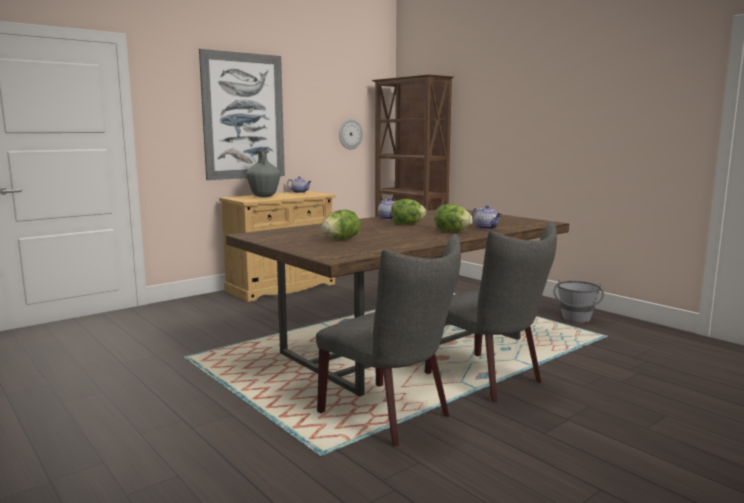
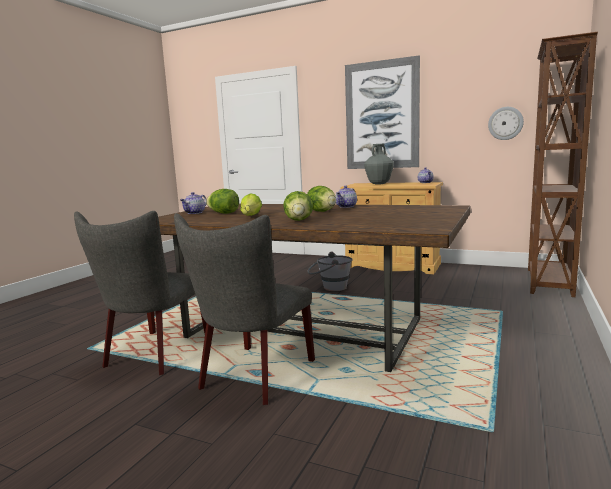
camera: 65 degrees right, 0 degrees up
teapot [472,205,502,230] -> teapot moved to [180,192,206,214]
grey bucket [553,279,604,323] -> grey bucket moved to [307,252,353,291]
none -> lettuce [241,194,262,216]

